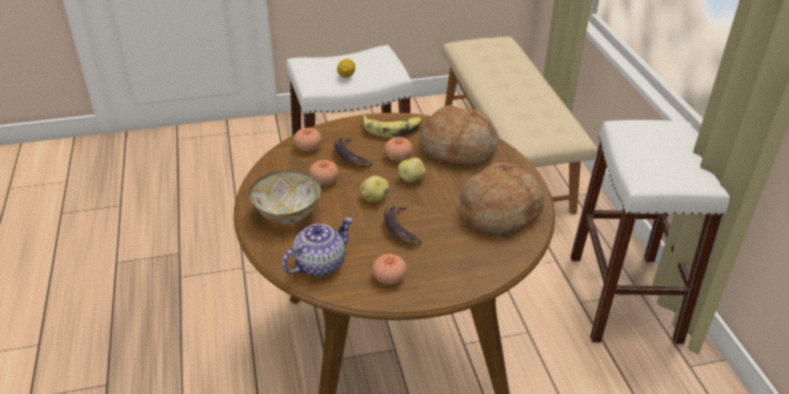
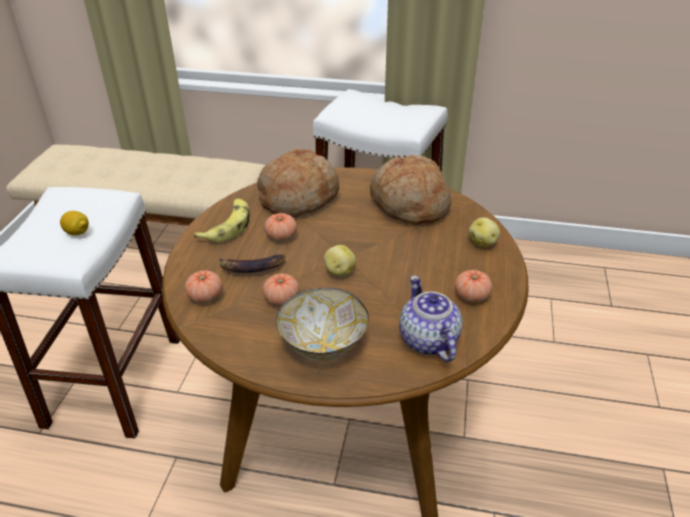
camera: 65 degrees left, 0 degrees up
banana [384,205,422,245] -> none
potato [398,158,426,182] -> potato moved to [468,218,500,247]

